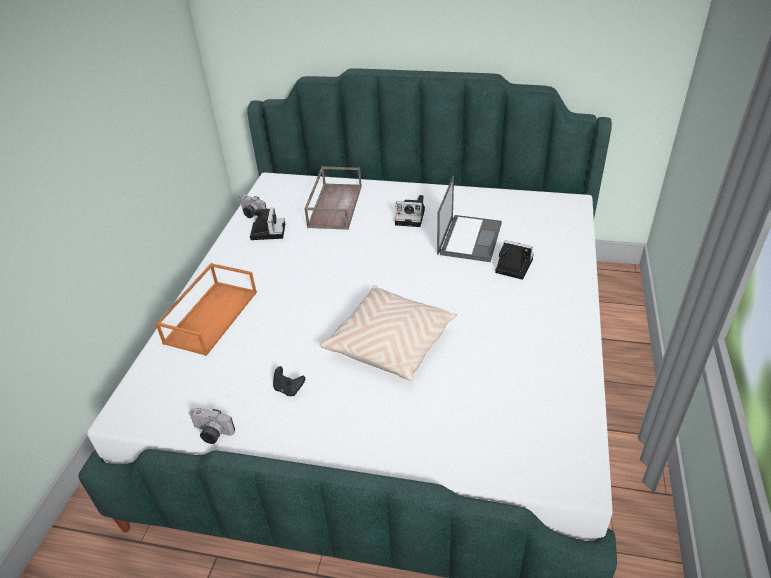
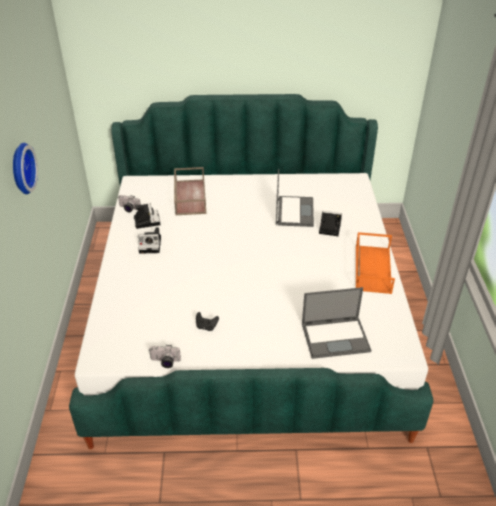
camera: 15 degrees left, 0 degrees up
orange tray [155,263,257,356] -> orange tray moved to [356,232,395,294]
beige pillow [320,285,457,381] -> none
camera [395,195,425,227] -> camera moved to [138,227,161,254]
none -> wall clock [13,143,38,194]
none -> laptop [302,287,371,359]

